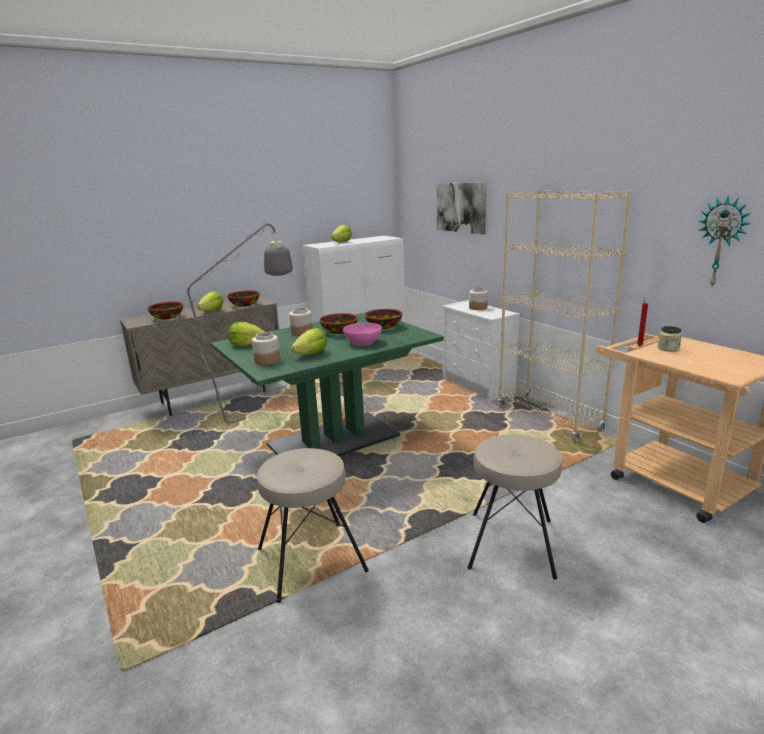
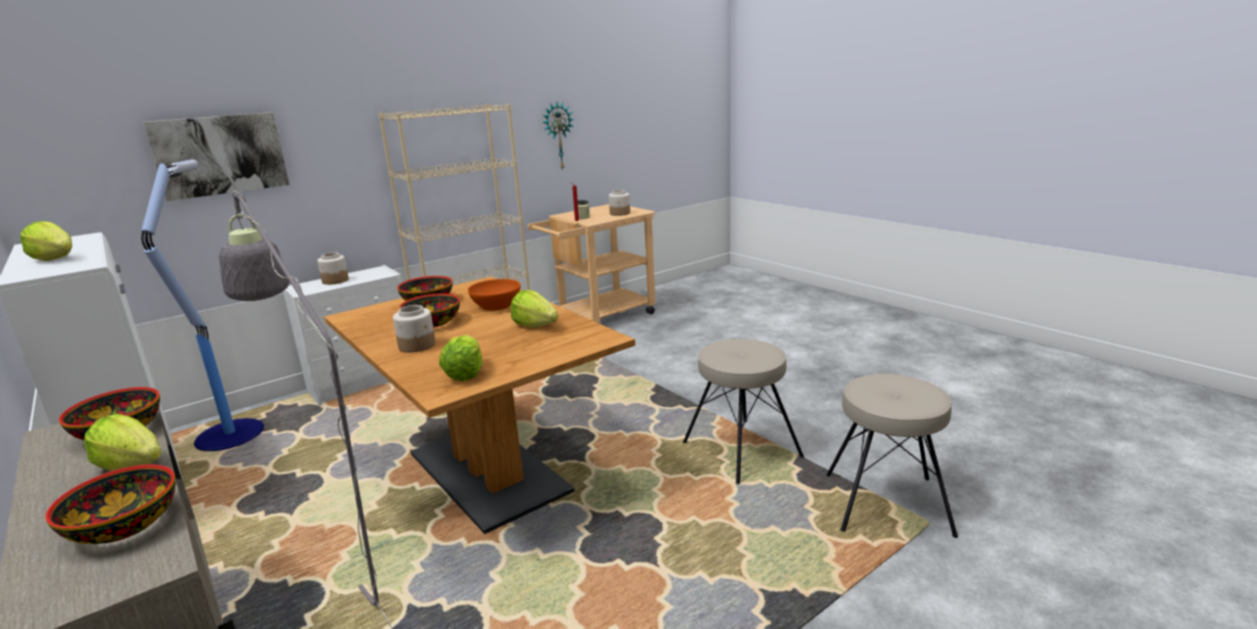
camera: 95 degrees left, 0 degrees up
green dining table [211,312,444,456] -> brown dining table [324,276,635,534]
jar [252,332,280,365] -> jar moved to [609,190,630,216]
pink bowl [343,323,382,346] -> orange bowl [468,279,521,311]
beige stool [467,434,562,580] -> beige stool moved to [826,374,958,538]
none -> floor lamp [141,159,264,451]

